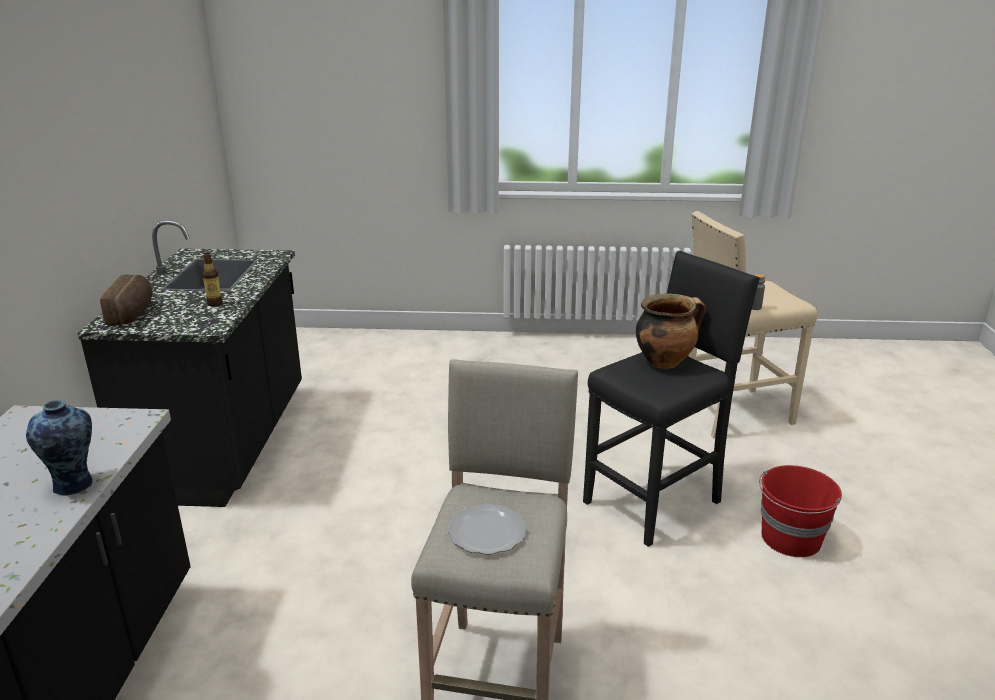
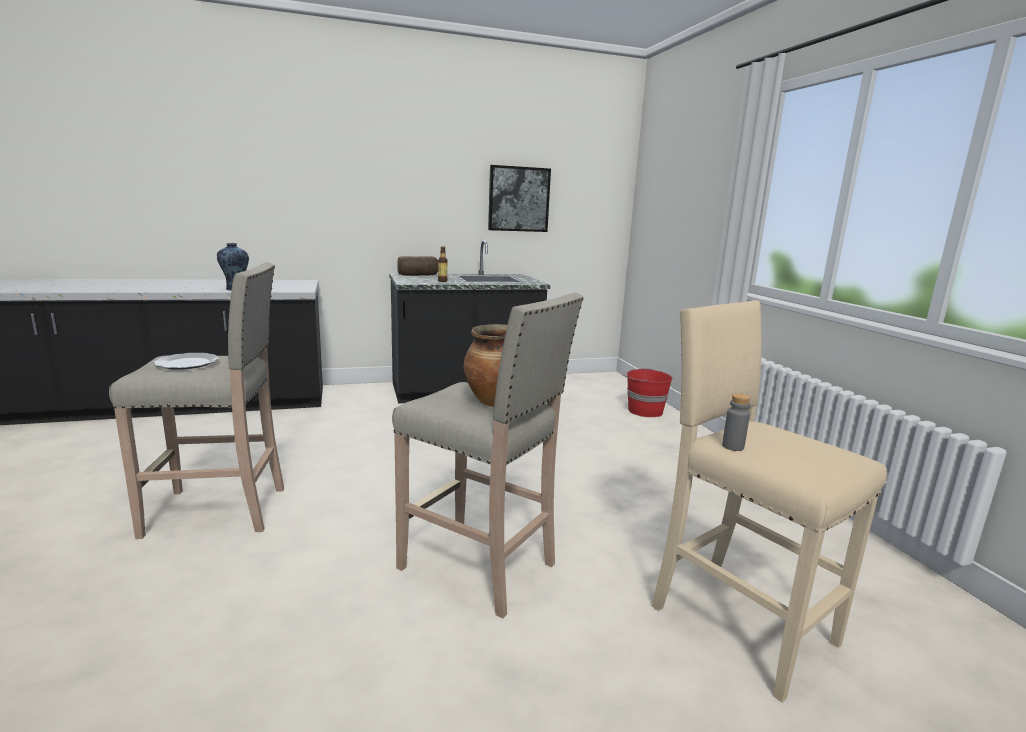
camera: 70 degrees right, 10 degrees down
black stool [583,251,760,547] -> beige stool [392,293,584,618]
red bucket [759,465,842,557] -> red bucket moved to [625,368,672,417]
none -> picture [488,165,551,232]

